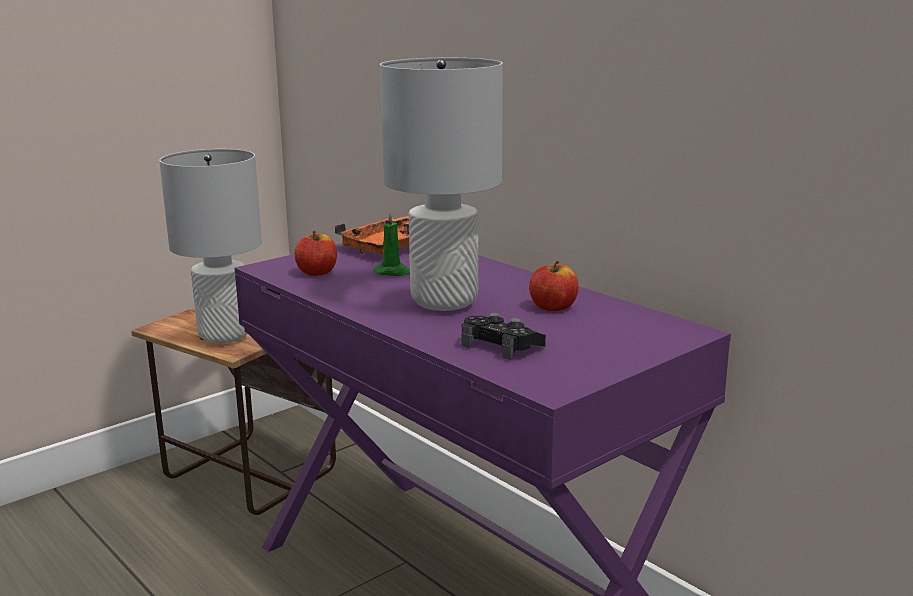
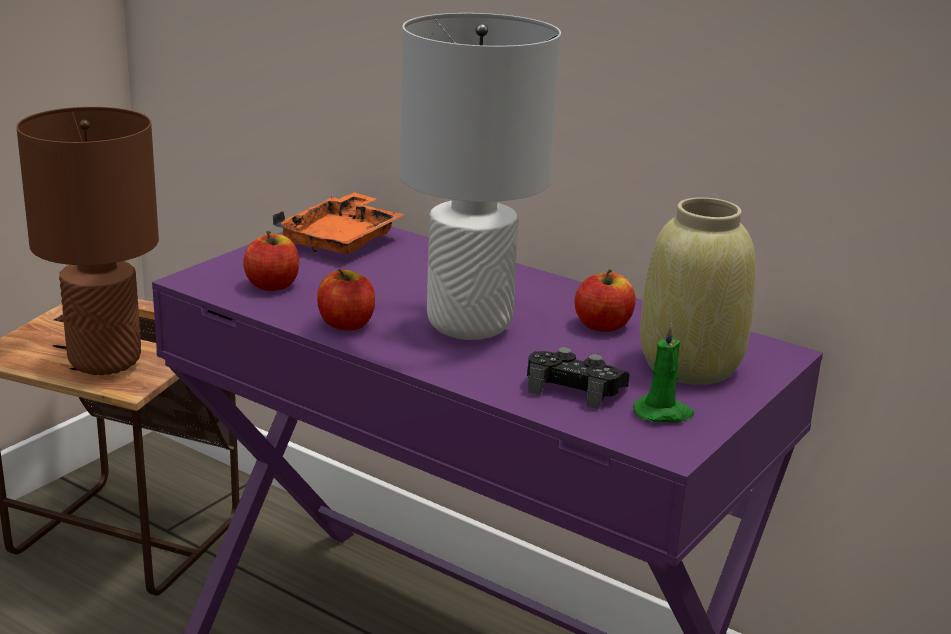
camera: 15 degrees left, 5 degrees up
grey table lamp [159,149,262,343] -> brown table lamp [16,107,159,375]
green candle [374,211,410,276] -> green candle moved to [633,322,694,423]
none -> apple [317,268,375,331]
none -> beige vase [640,197,756,385]

